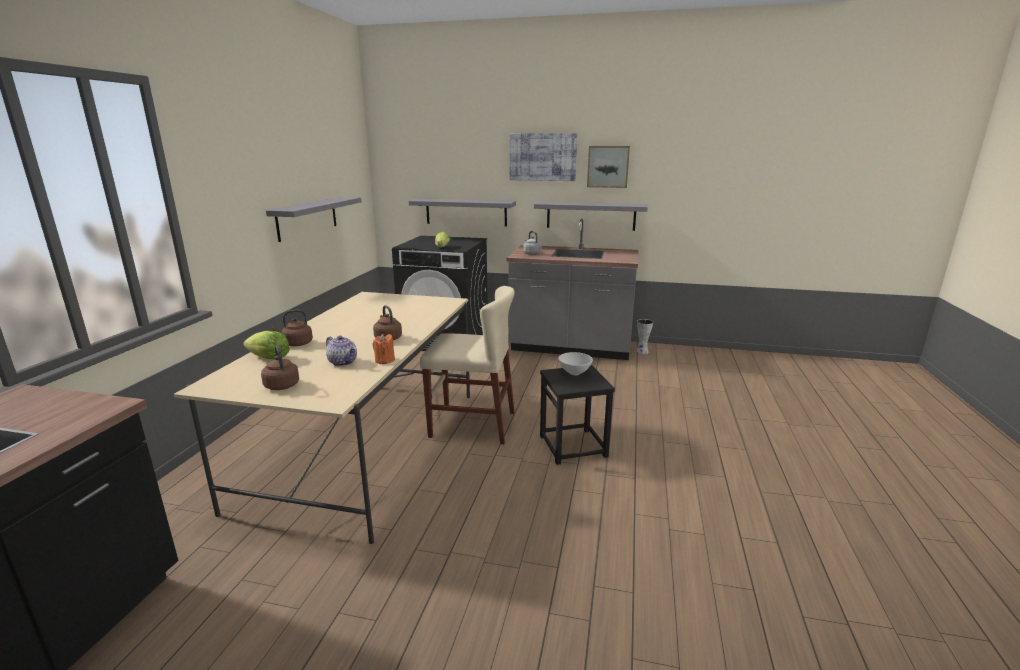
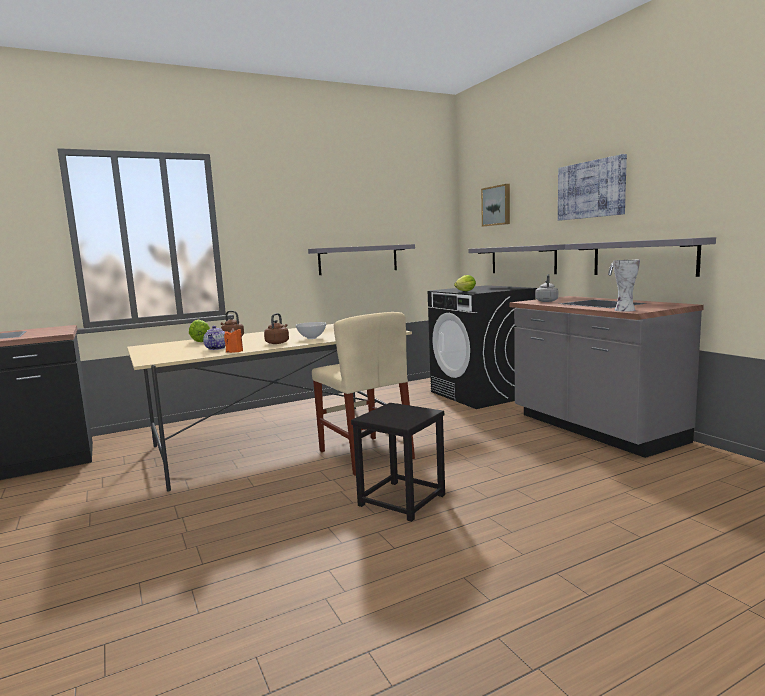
camera: 50 degrees right, 10 degrees down
brown kettle [261,345,299,390] -> none
white bowl [558,352,593,375] -> white bowl moved to [295,322,326,339]
picture [587,146,630,188] -> picture moved to [481,184,510,227]
vase [636,319,653,354] -> vase moved to [613,260,640,312]

